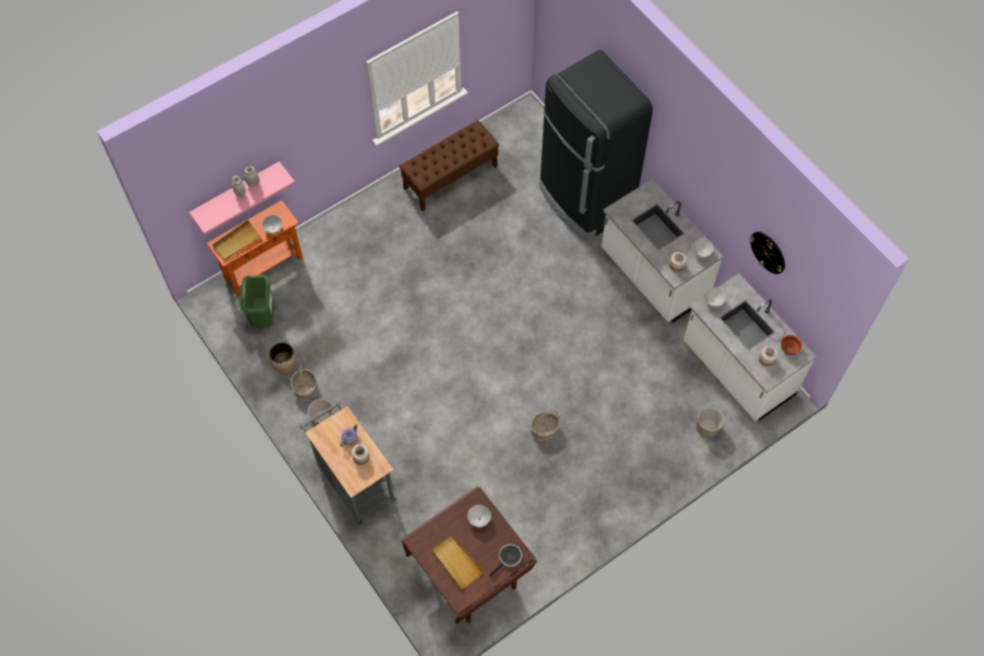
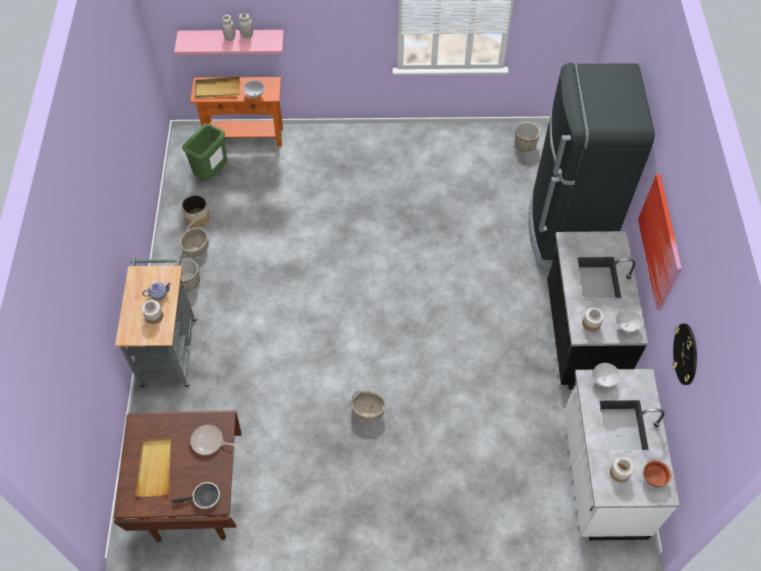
camera: 35 degrees right, 5 degrees down
brown bench [399,120,499,211] -> none
white bowl [468,505,491,527] -> frying pan [190,425,238,455]
white counter [601,179,723,322] -> black counter [547,231,648,390]
planter [696,407,724,438] -> planter moved to [515,122,540,152]
none -> picture [638,174,682,310]

